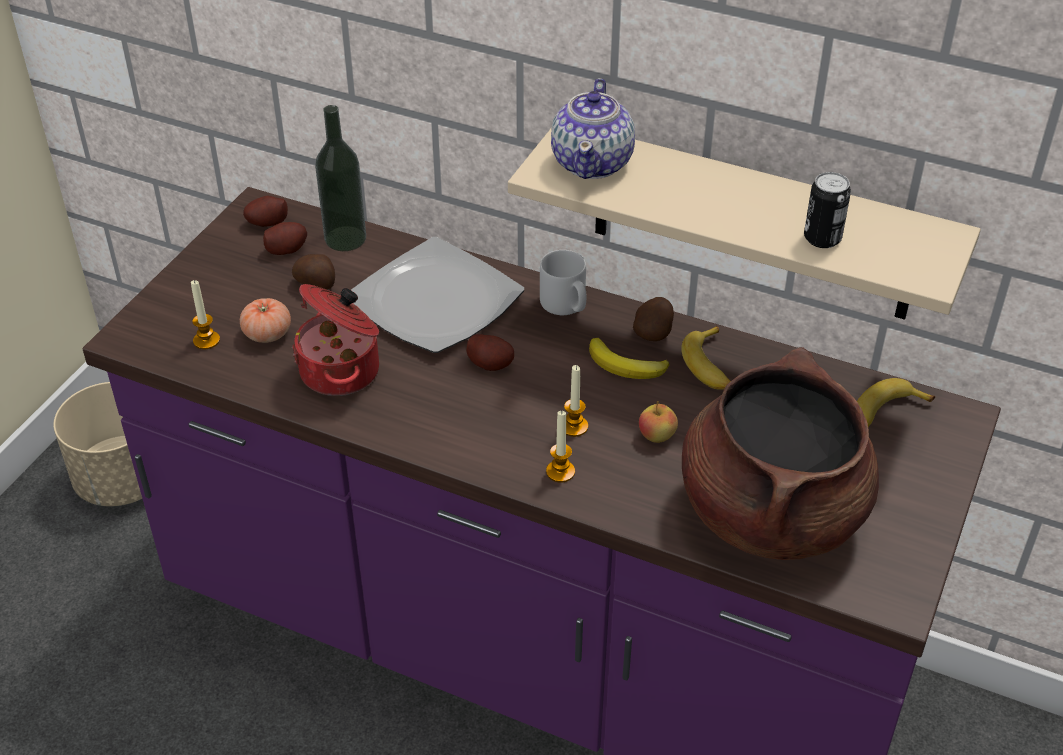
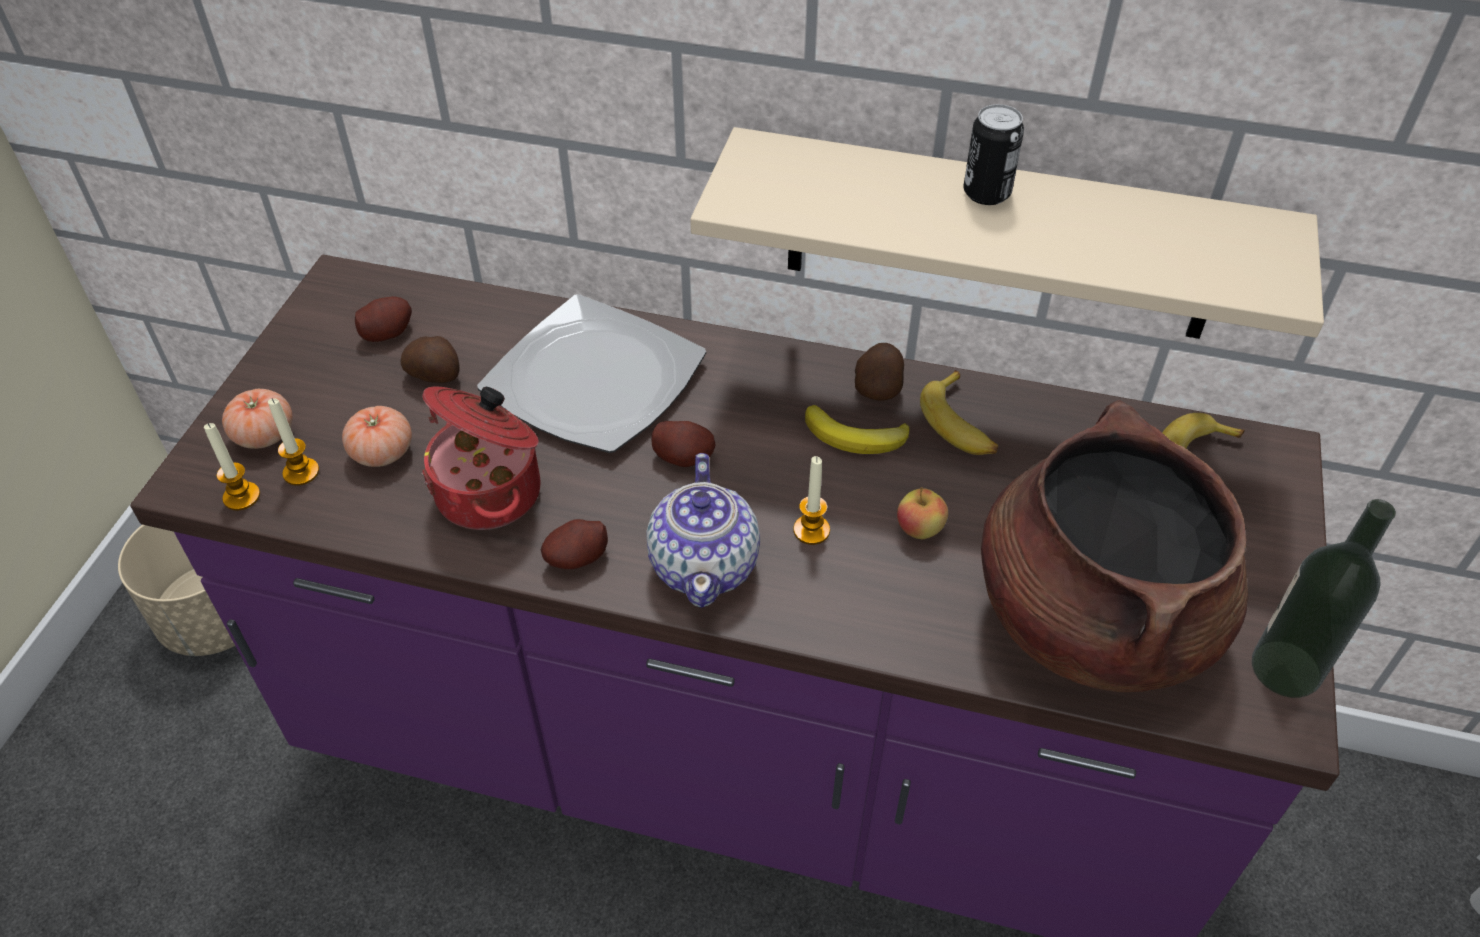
camera: 10 degrees left, 5 degrees up
potato [243,196,288,227] -> potato moved to [541,519,608,569]
bottle [315,105,366,251] -> bottle moved to [1252,499,1396,698]
grey mug [540,250,586,315] -> none
candle [546,411,575,482] -> candle moved to [204,423,260,511]
teapot [551,78,635,179] -> teapot moved to [646,453,760,608]
can [804,172,851,248] -> can moved to [963,104,1024,205]
none -> tomato [222,389,293,449]

